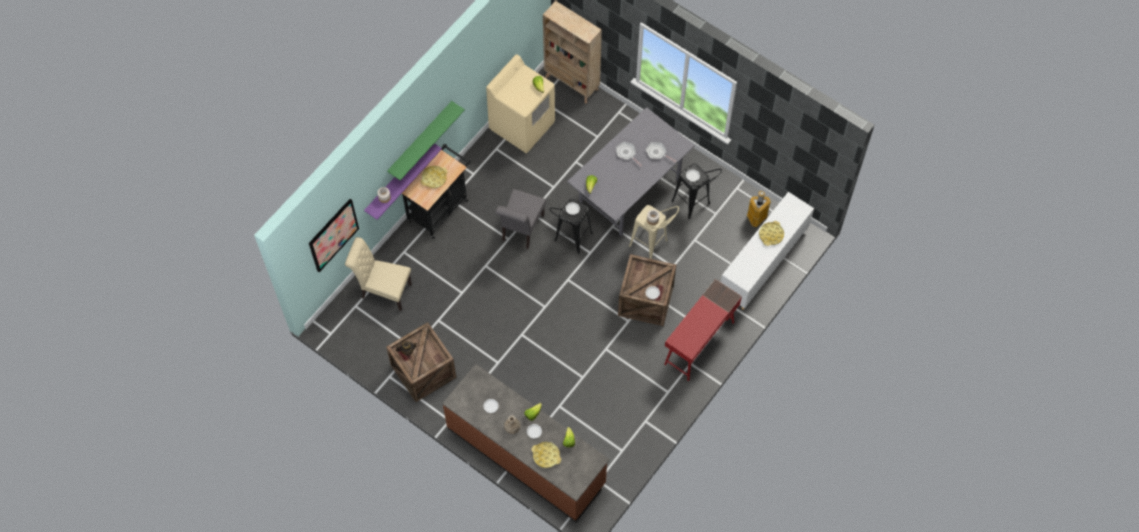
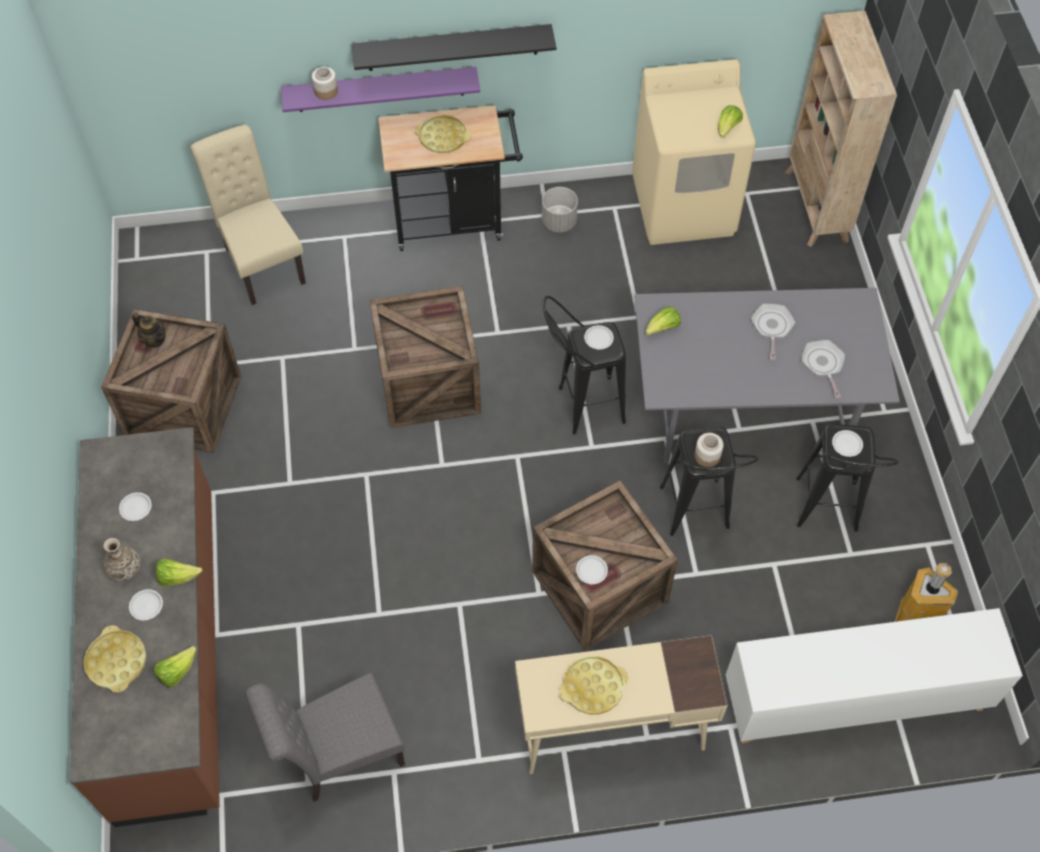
camera: 45 degrees right, 5 degrees down
picture [309,199,359,272] -> none
green shelf [387,101,465,181] -> black shelf [352,24,557,71]
grey chair [495,189,546,249] -> grey chair moved to [245,673,405,802]
beige stool [629,205,679,259] -> black stool [660,427,759,536]
red desk [664,279,742,381] -> beige desk [515,635,727,774]
yellow tray [759,221,784,246] -> yellow tray moved to [559,656,628,715]
none -> crate [370,286,481,428]
none -> grey planter [542,187,578,232]

